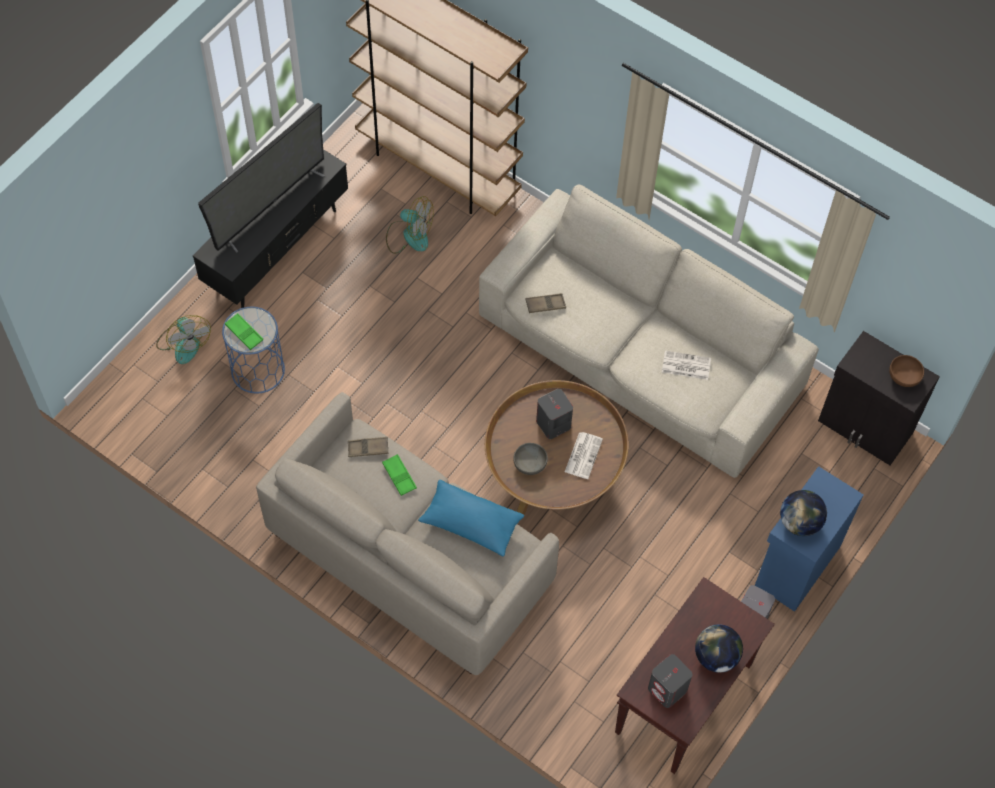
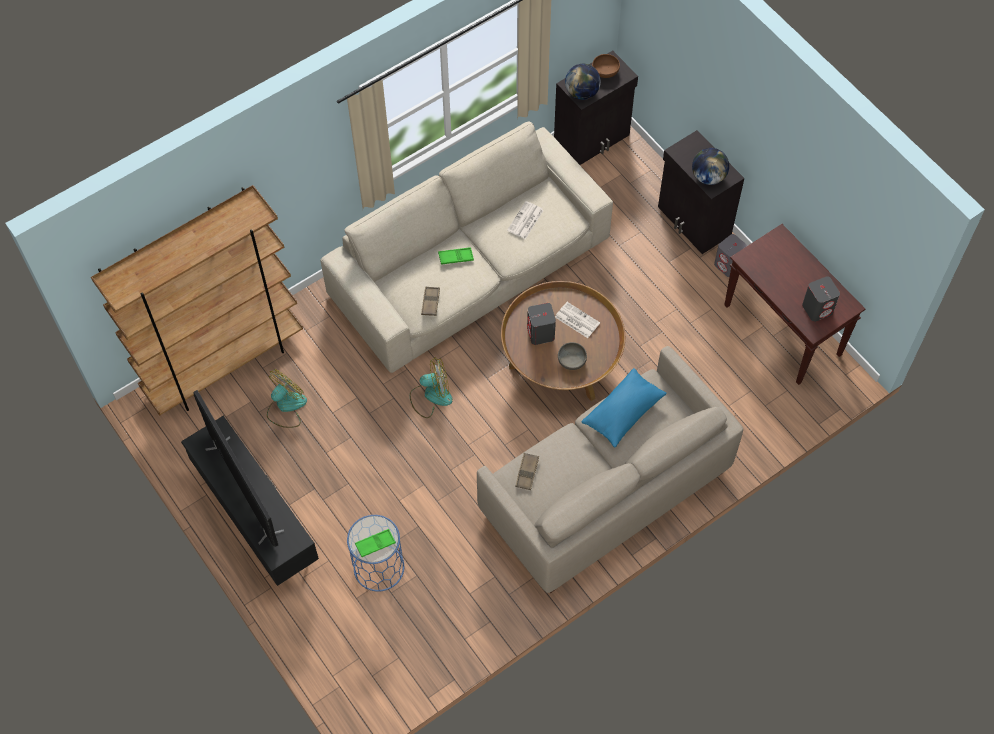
camera: 70 degrees left, 0 degrees up
fan [156,315,211,364] -> fan moved to [410,357,452,418]
green tray [382,454,417,496] -> green tray moved to [438,247,474,265]
globe [695,624,743,673] -> globe moved to [565,64,601,100]
blue cabinet [755,466,864,612] -> black cabinet [658,130,744,254]

